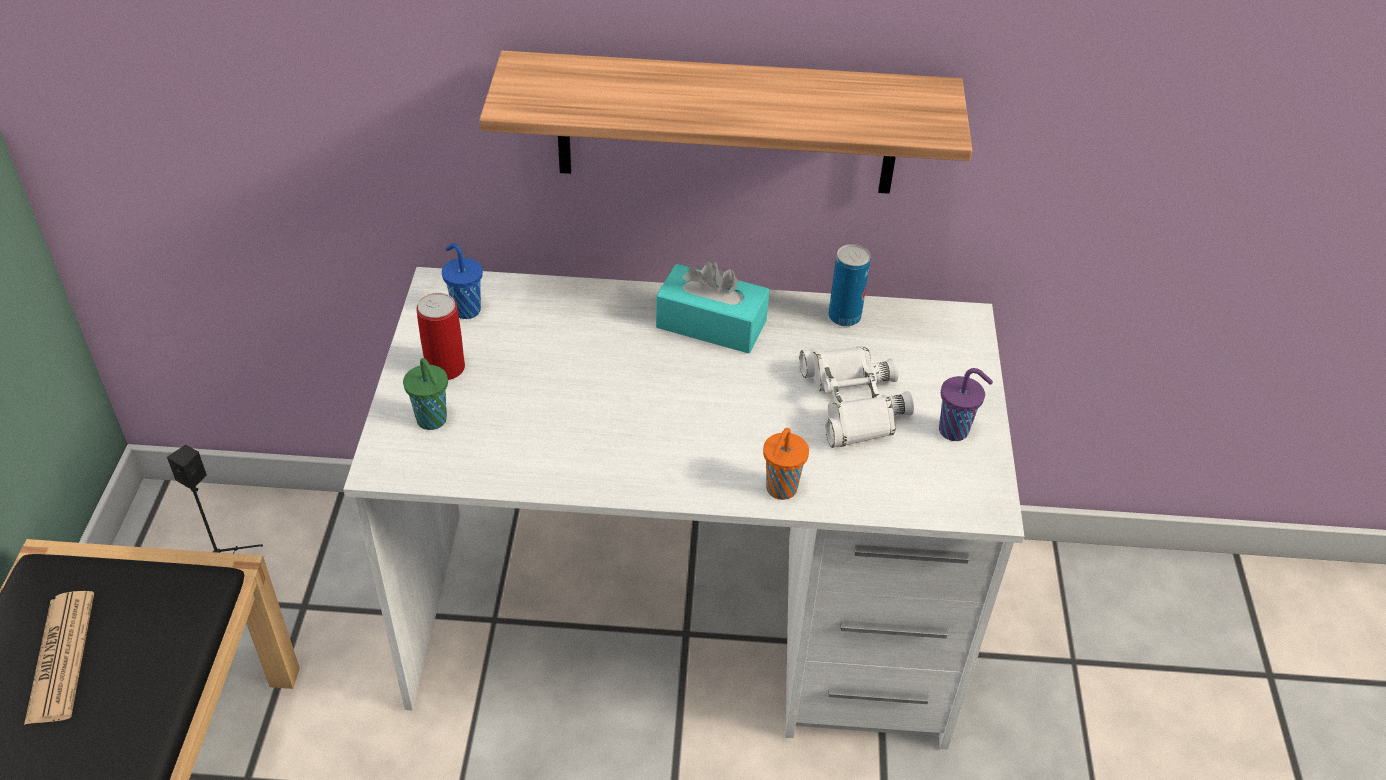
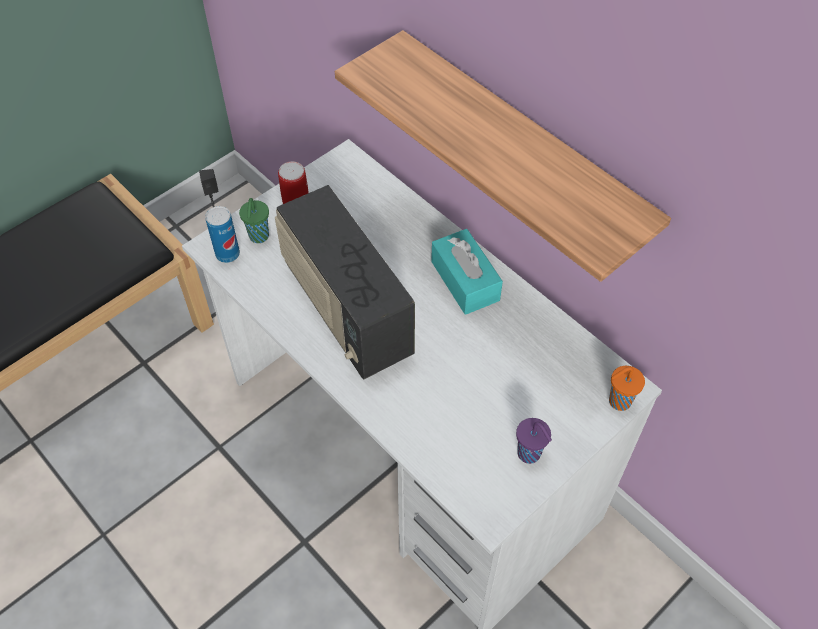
camera: 45 degrees right, 10 degrees up
newspaper [24,591,94,725] -> none
blue cup [442,243,483,319] -> none
orange cup [763,428,809,500] -> orange cup moved to [609,366,645,411]
white binoculars [799,346,914,448] -> none
can [828,244,870,326] -> can moved to [205,206,240,263]
none -> radio [275,185,415,380]

